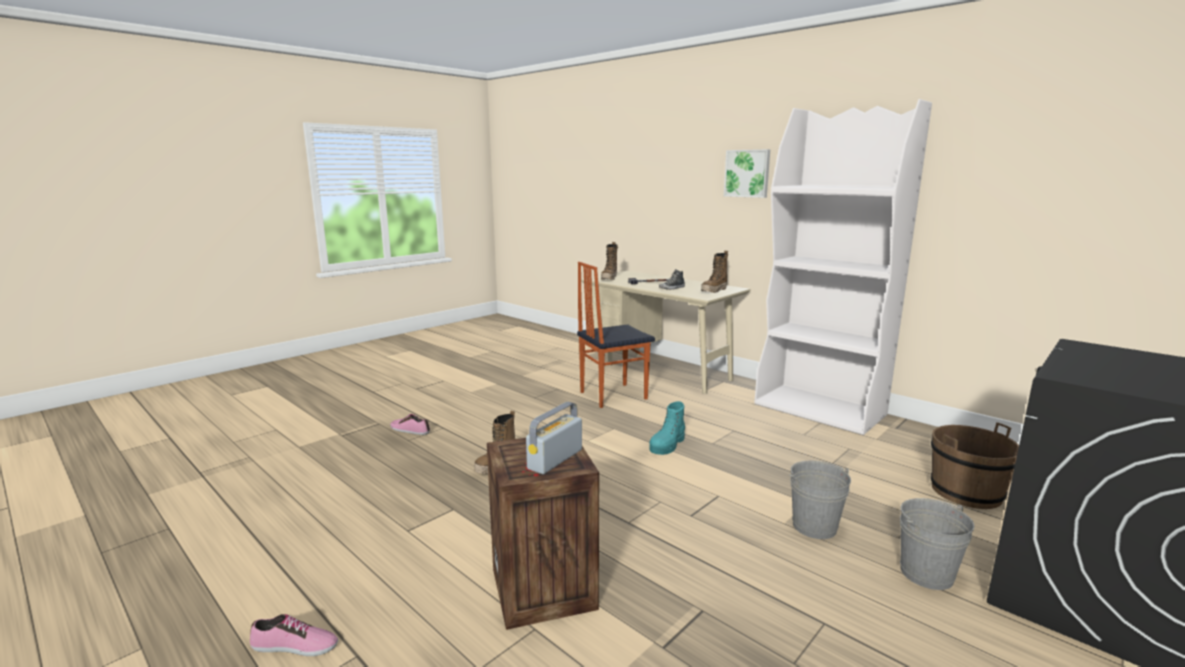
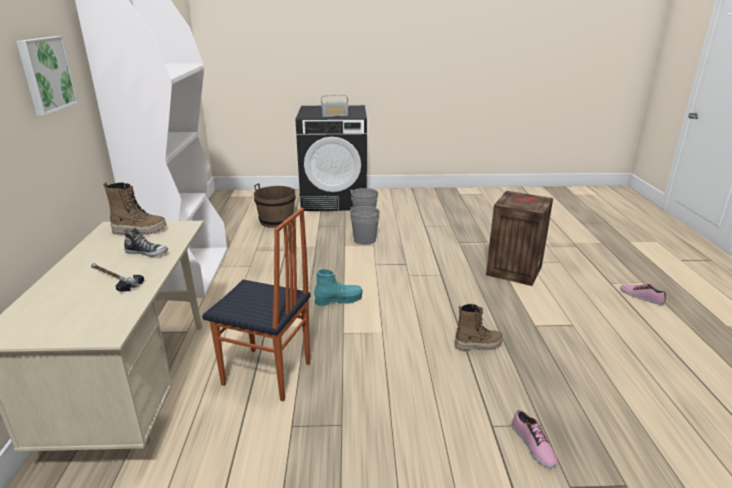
camera: 135 degrees left, 10 degrees up
radio [526,402,582,474] -> radio moved to [321,95,348,117]
boot [601,242,618,280] -> none

